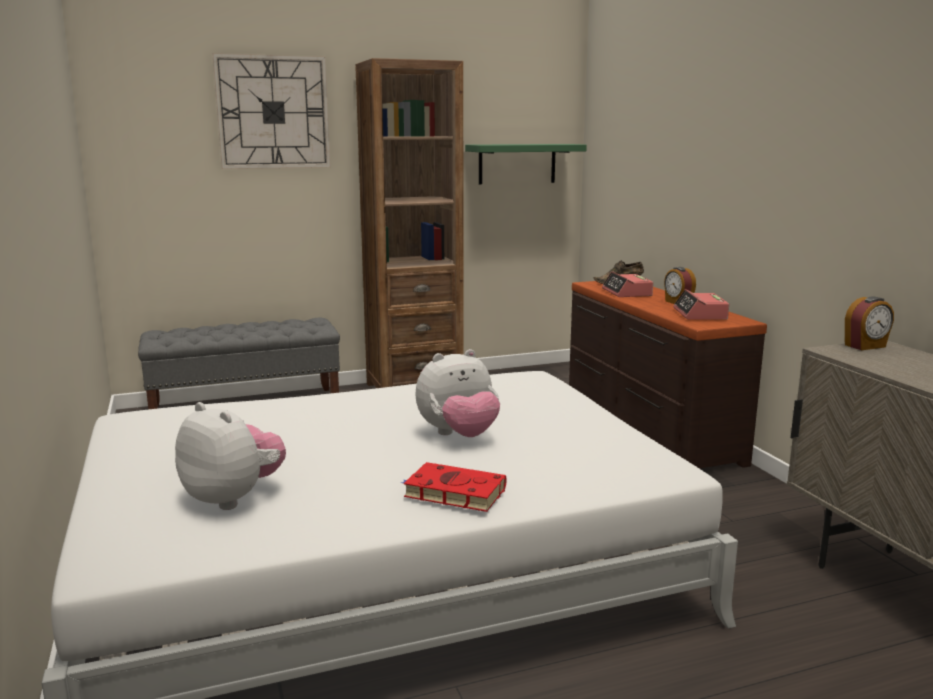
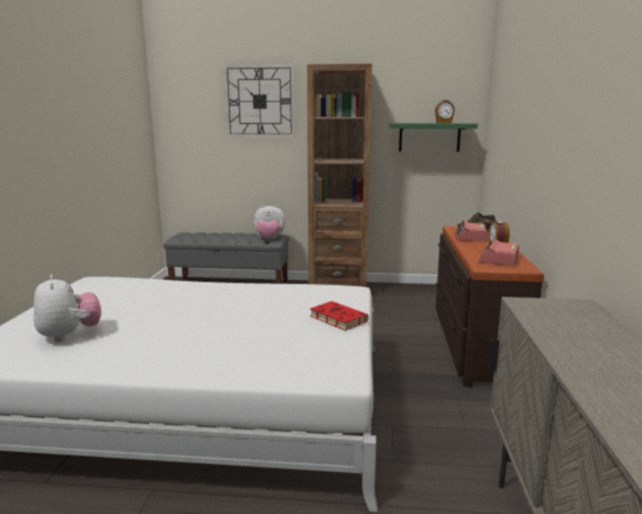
camera: 25 degrees right, 0 degrees up
red book [401,462,507,512] -> red book moved to [310,301,368,331]
plush toy [415,349,500,437] -> plush toy moved to [254,205,286,239]
alarm clock [845,296,894,350] -> alarm clock moved to [435,100,455,123]

